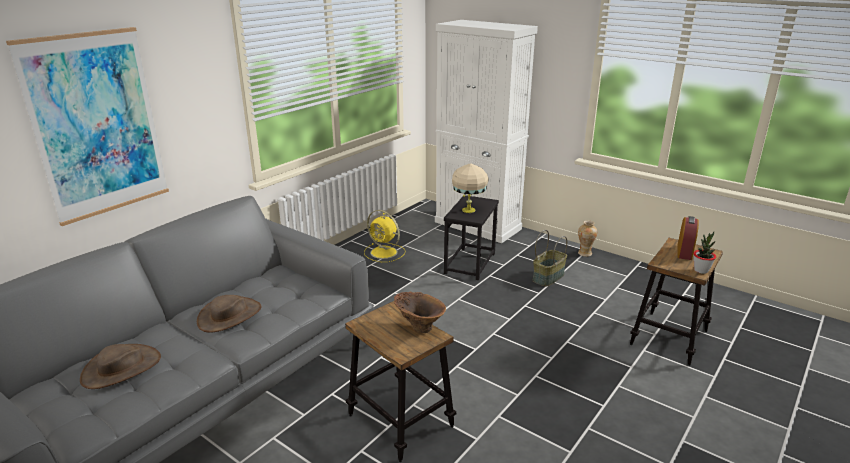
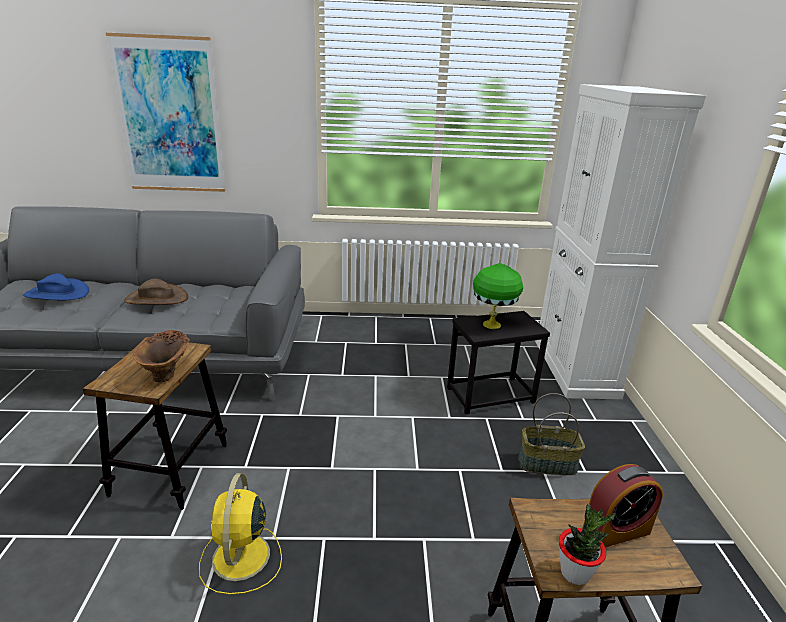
camera: 50 degrees right, 0 degrees up
brown hat [80,344,161,389] -> blue hat [23,273,89,300]
yellow fan [364,210,405,262] -> yellow fan moved to [199,473,282,595]
beige table lamp [452,163,489,213] -> green table lamp [473,263,523,329]
vase [578,220,597,257] -> none

